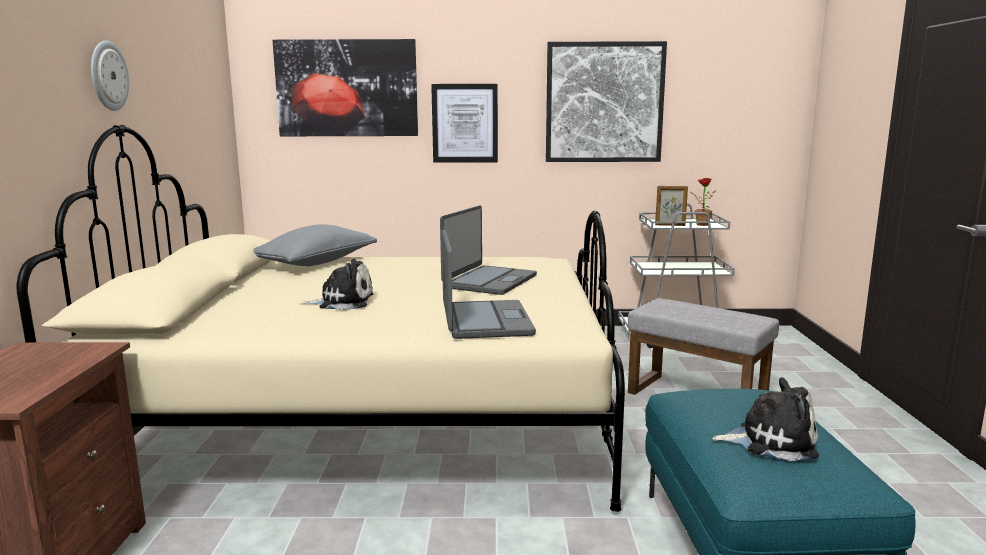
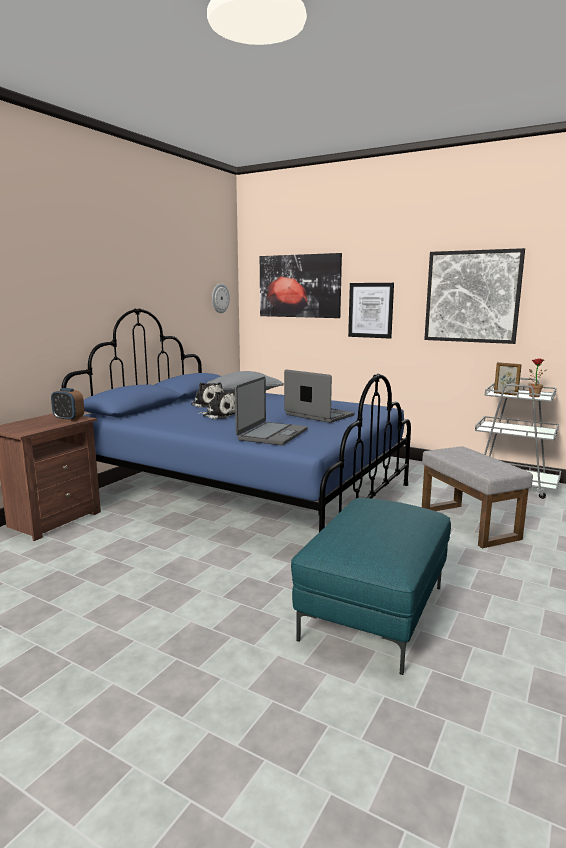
camera: 30 degrees right, 0 degrees up
beige bed [16,125,625,512] -> blue bed [62,308,411,532]
wall clock [91,41,129,111] -> wall clock moved to [212,283,230,313]
laptop [440,205,537,295] -> laptop turned 105 degrees counterclockwise [284,369,355,423]
plush toy [712,377,819,461] -> plush toy moved to [191,382,224,408]
none -> alarm clock [51,388,84,421]

